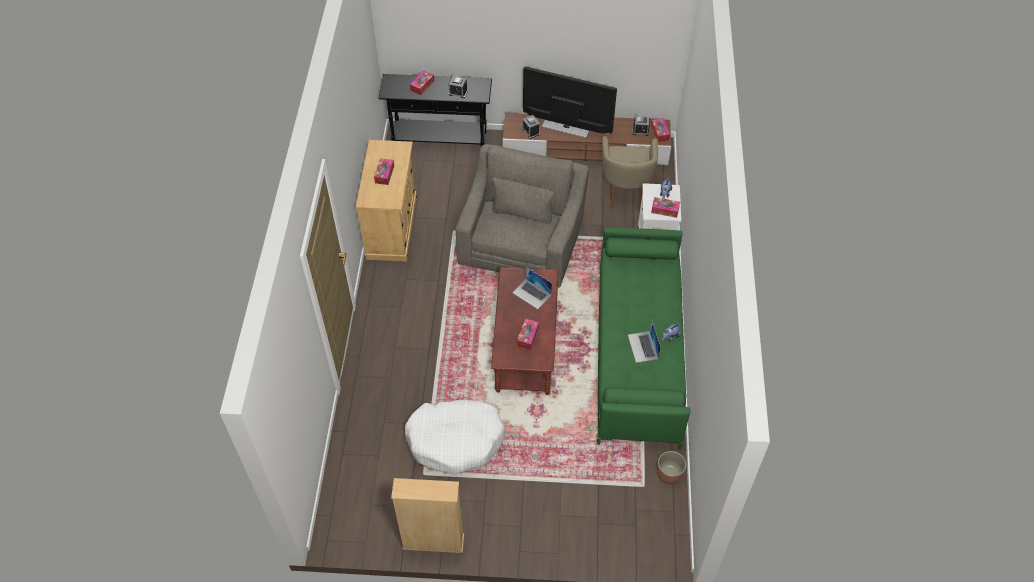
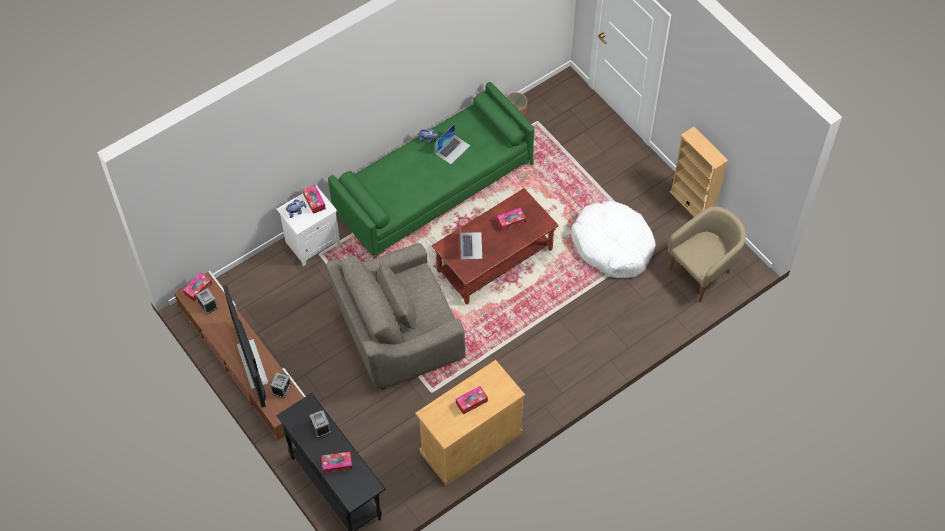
camera: 130 degrees left, 5 degrees up
beige armchair [602,136,658,210] -> beige armchair moved to [668,206,746,303]

